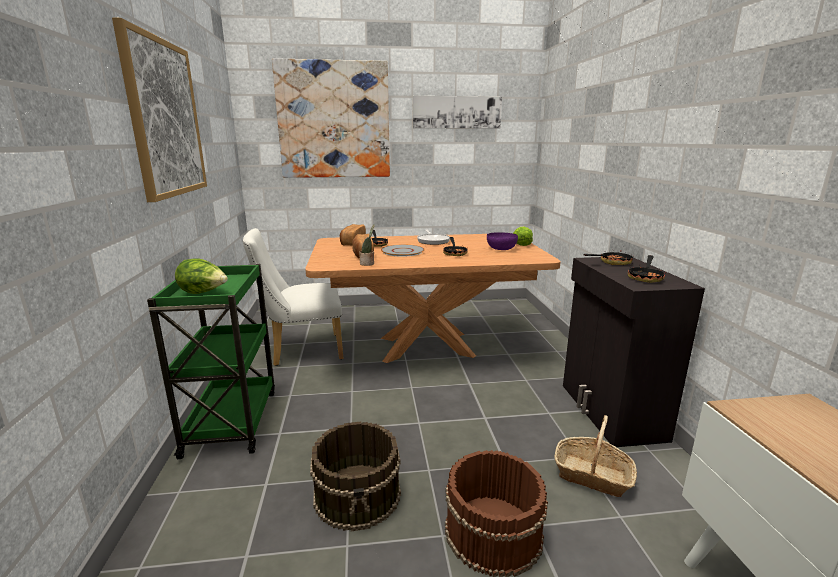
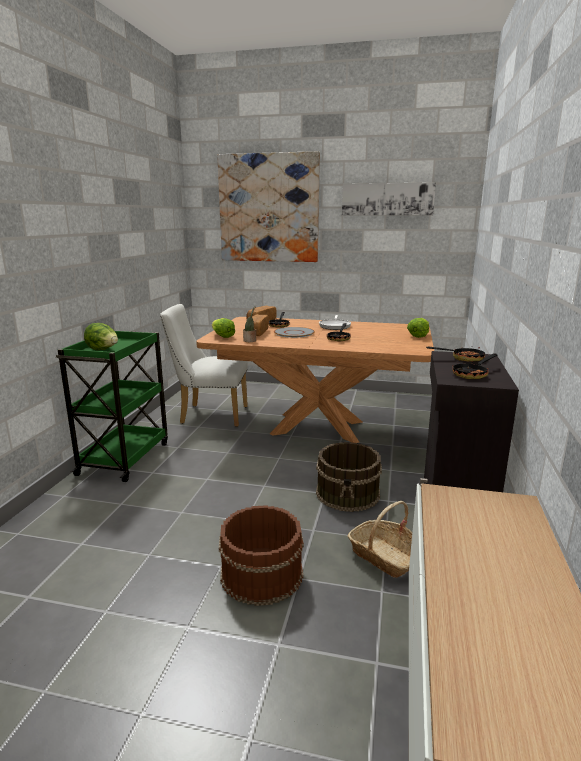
camera: 20 degrees right, 0 degrees up
picture [112,17,207,202] -> none
brown bucket [310,421,401,532] -> brown bucket moved to [316,442,382,512]
purple bowl [487,232,518,250] -> none
none -> lettuce [212,318,235,338]

